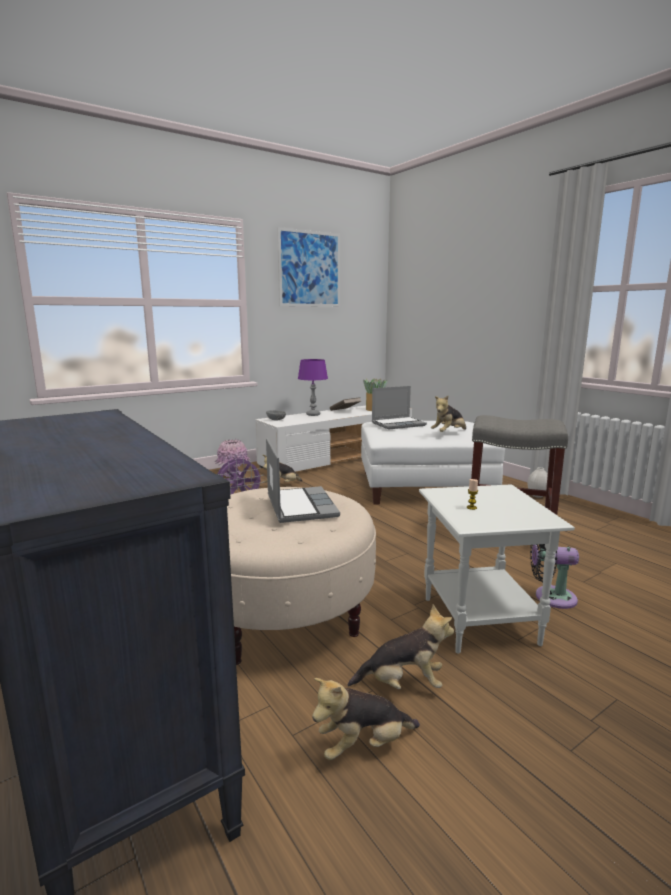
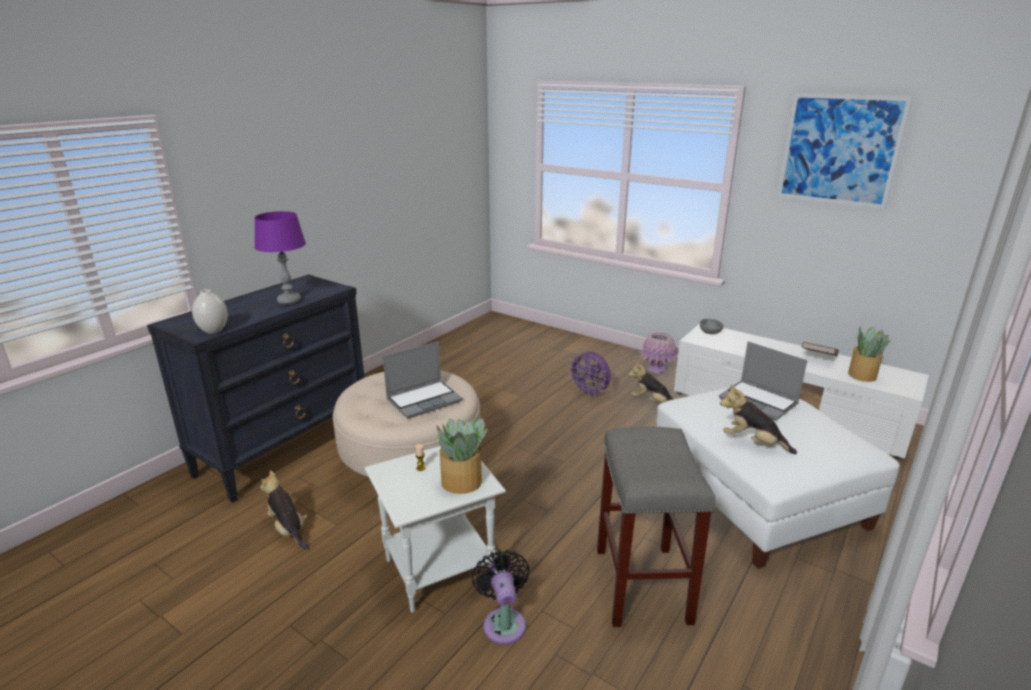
camera: 70 degrees right, 10 degrees up
purple table lamp [298,359,328,416] -> purple table lamp moved to [254,211,306,304]
plush toy [348,605,454,689] -> none
white vase [528,467,548,498] -> white vase moved to [192,289,228,334]
none -> potted plant [436,418,488,494]

